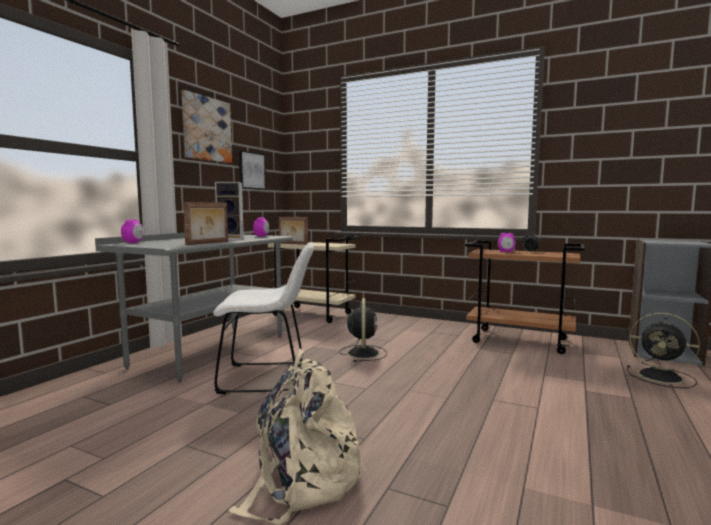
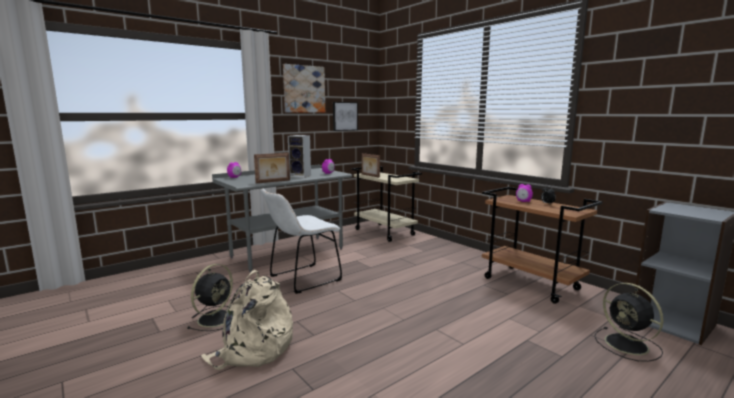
camera: 25 degrees right, 5 degrees up
white chair [213,243,314,394] -> white chair turned 120 degrees clockwise [261,188,342,294]
black fan [339,298,387,362] -> black fan moved to [187,264,233,331]

